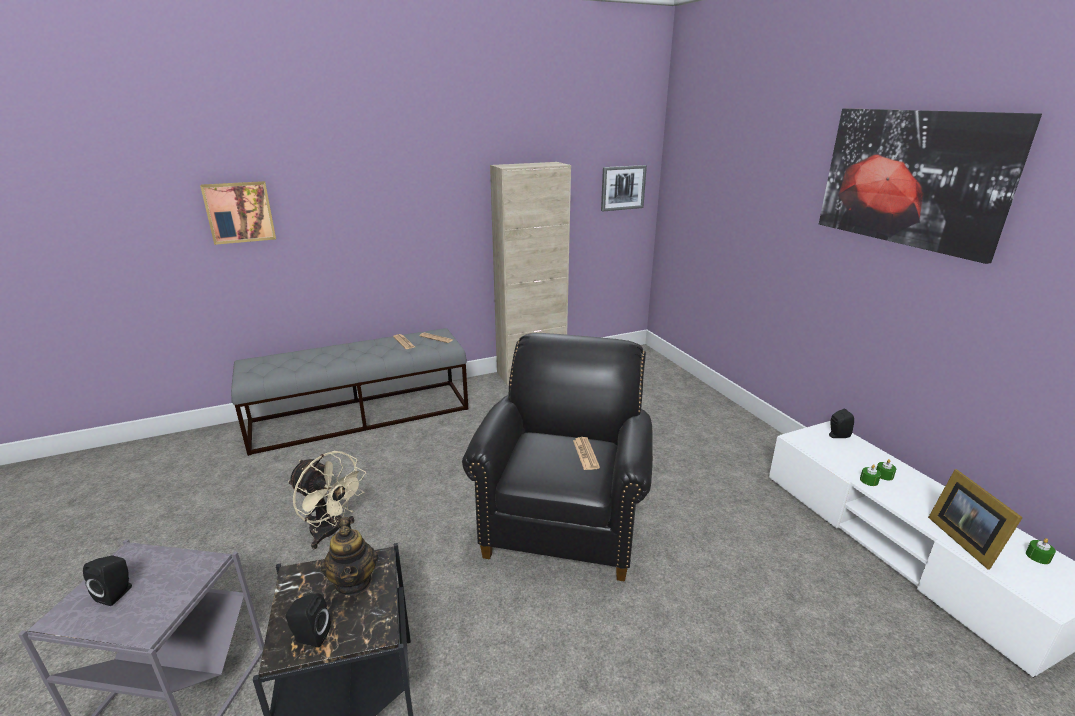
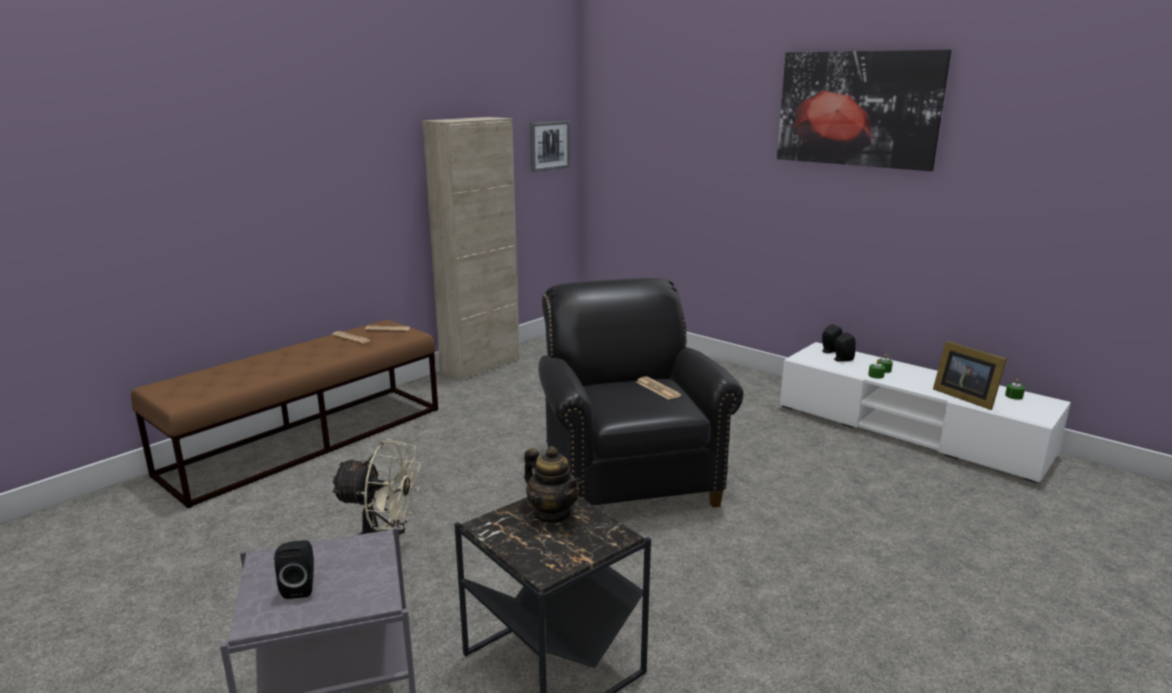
camera: 25 degrees left, 5 degrees down
picture [200,181,276,245] -> none
grey bench [231,328,468,456] -> brown bench [131,320,438,509]
black speaker [286,593,331,648] -> black speaker moved to [834,332,856,362]

